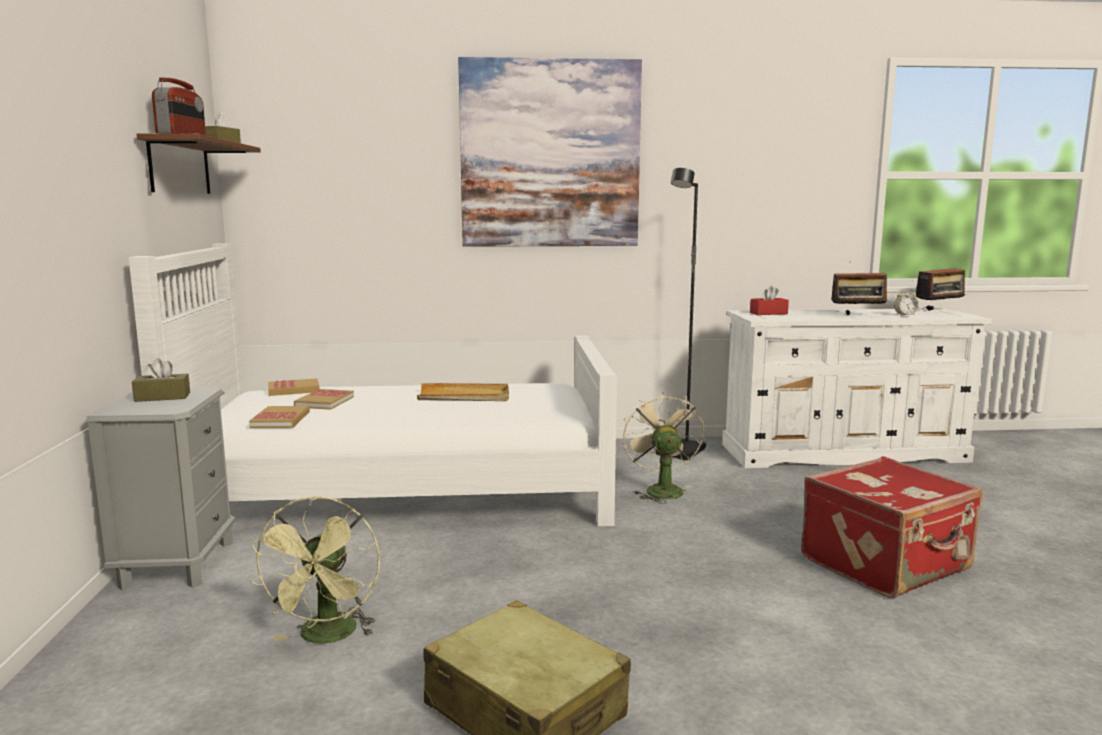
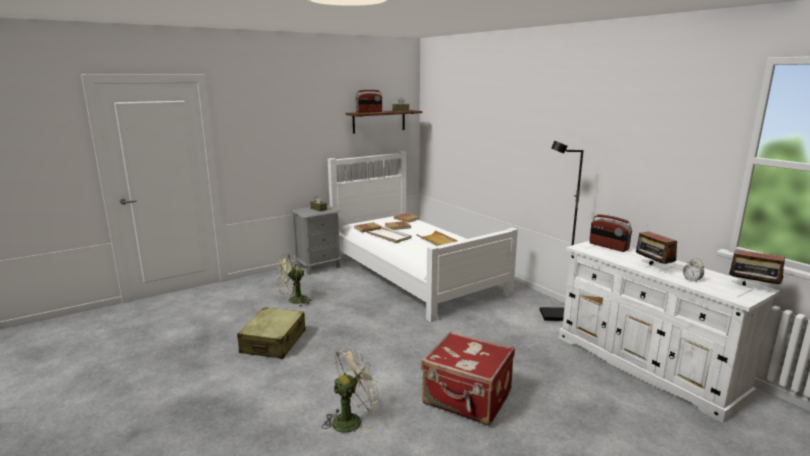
camera: 60 degrees right, 5 degrees up
picture [458,57,642,247] -> none
beige fan [623,392,704,504] -> beige fan moved to [322,347,381,433]
red tissue box [750,286,789,315] -> radio [589,214,632,252]
none -> white tray [366,226,411,243]

